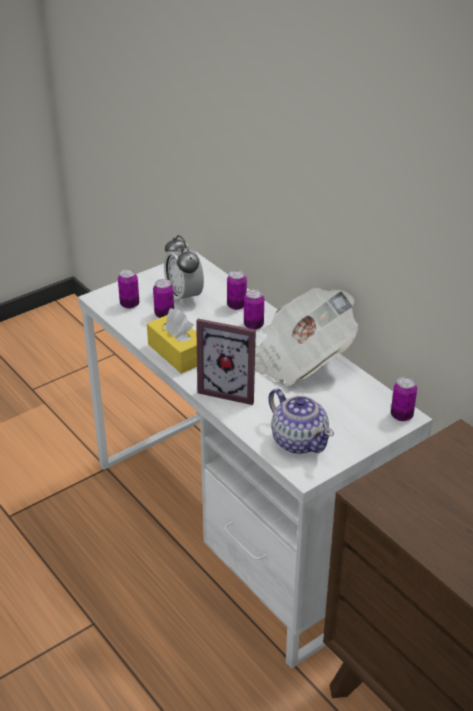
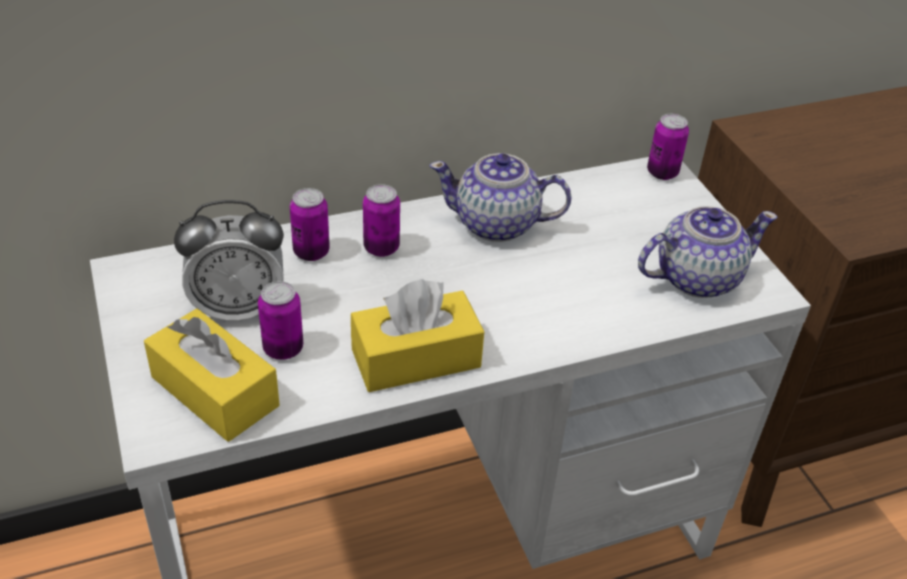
camera: 75 degrees left, 5 degrees up
can [118,269,139,309] -> yellow tissue box [144,308,280,442]
picture frame [196,319,256,405] -> none
newspaper [255,288,358,386] -> teapot [430,153,572,242]

